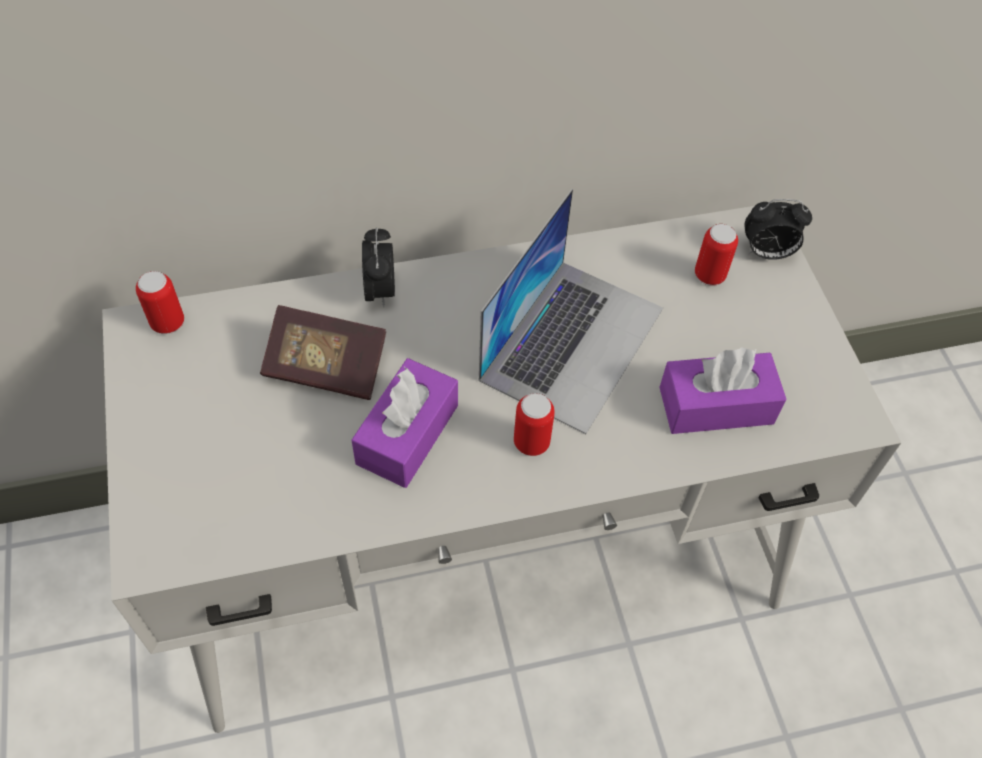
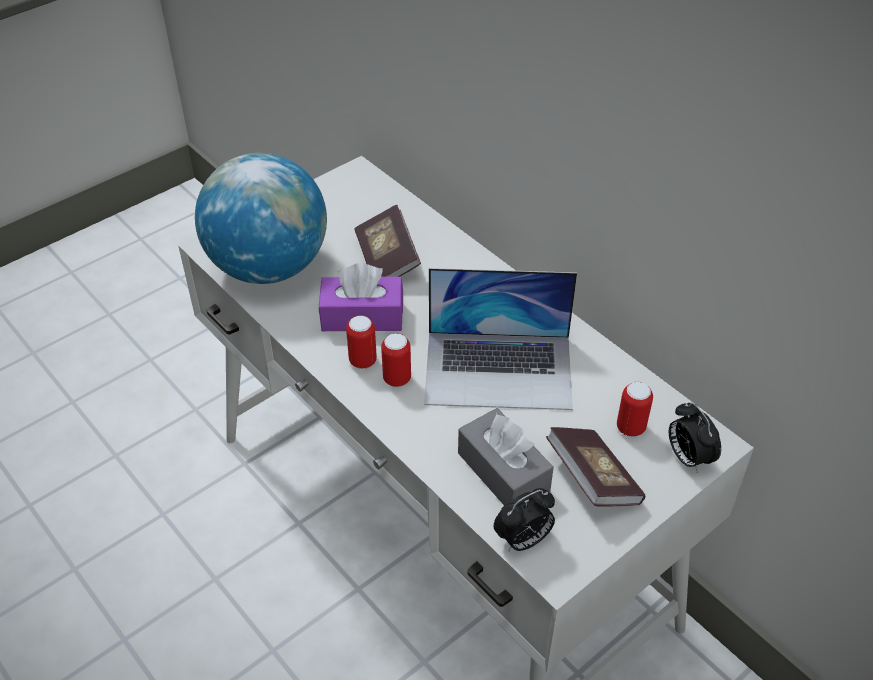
camera: 65 degrees right, 10 degrees down
can [136,271,184,334] -> can moved to [346,316,377,369]
alarm clock [362,228,395,307] -> alarm clock moved to [494,488,555,551]
purple tissue box [659,347,786,434] -> grey tissue box [458,408,554,506]
none -> globe [195,153,327,284]
none -> book [546,427,645,507]

